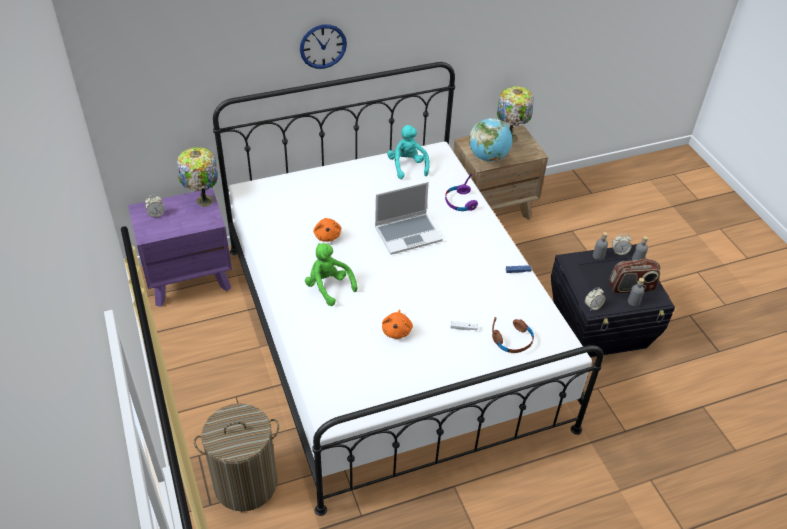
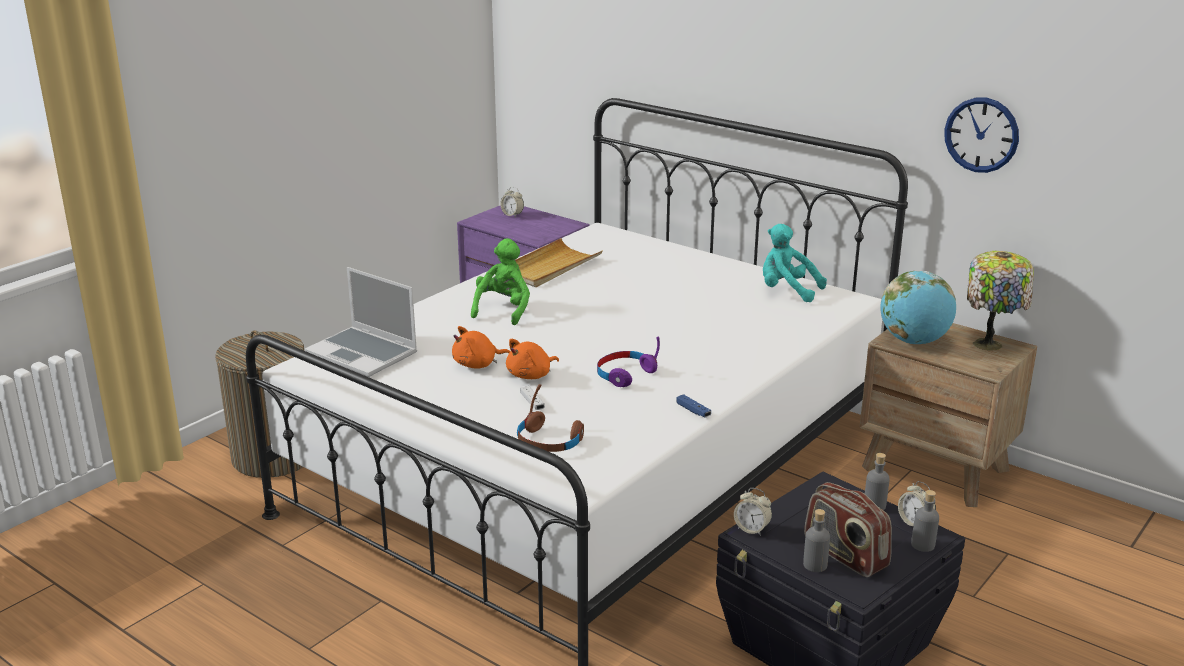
camera: 60 degrees right, 20 degrees down
table lamp [177,147,218,207] -> none
wall clock [300,24,347,69] -> wall clock moved to [944,98,1019,173]
orange plush toy [313,218,341,242] -> orange plush toy moved to [506,339,559,379]
laptop [375,182,443,255] -> laptop moved to [304,267,417,377]
turquoise plush toy [387,125,430,179] -> turquoise plush toy turned 105 degrees counterclockwise [763,224,827,302]
purple headphones [445,174,478,211] -> purple headphones moved to [597,337,660,387]
none -> beige tray [516,238,602,287]

